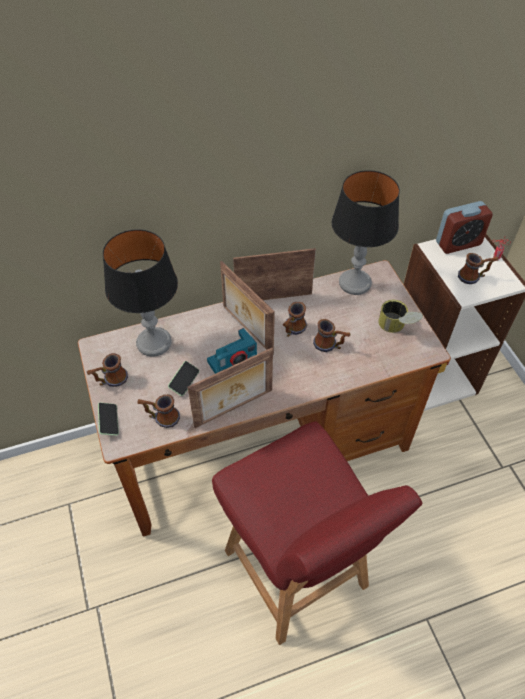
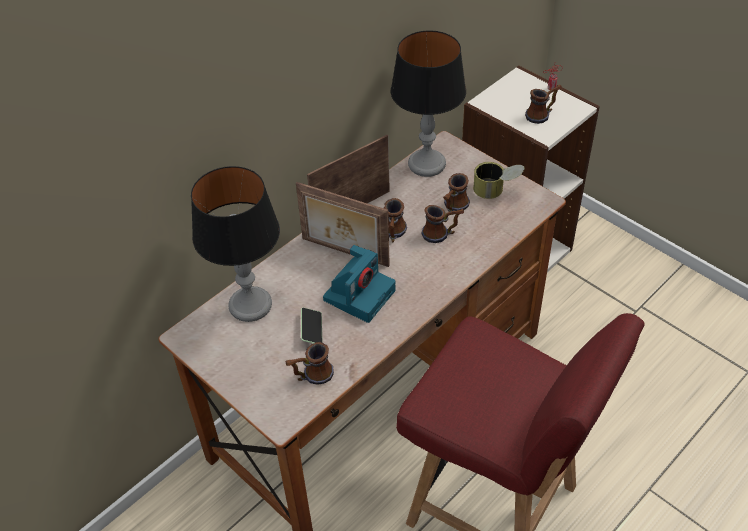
camera: 25 degrees left, 5 degrees down
mug [87,353,128,387] -> mug moved to [443,173,470,212]
phone [98,402,119,436] -> none
picture frame [188,348,273,428] -> none
alarm clock [436,201,493,254] -> none

